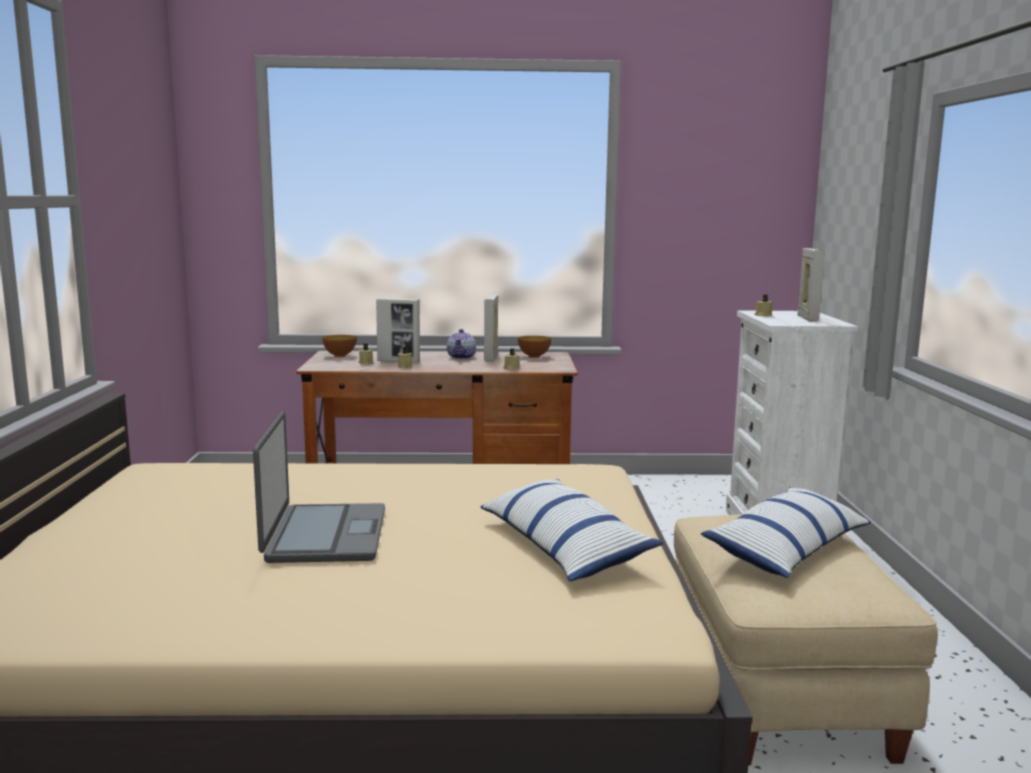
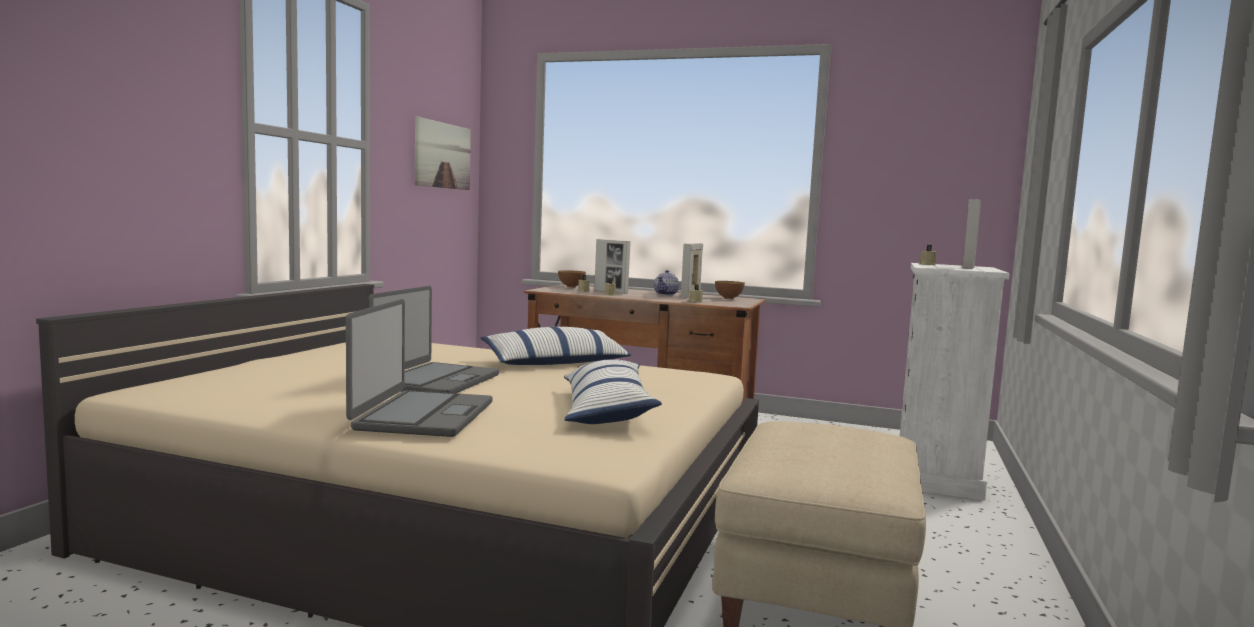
camera: 20 degrees right, 5 degrees down
pillow [701,487,871,578] -> pillow moved to [481,327,631,365]
none -> laptop [346,299,492,437]
none -> picture [415,117,471,190]

